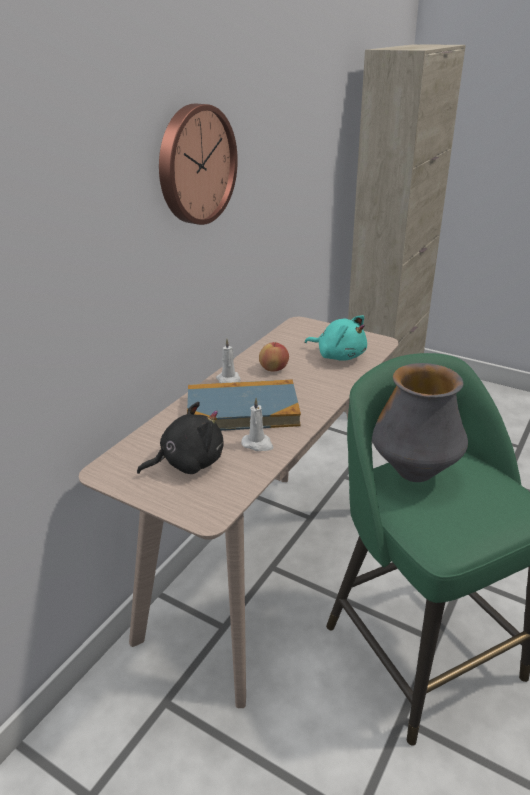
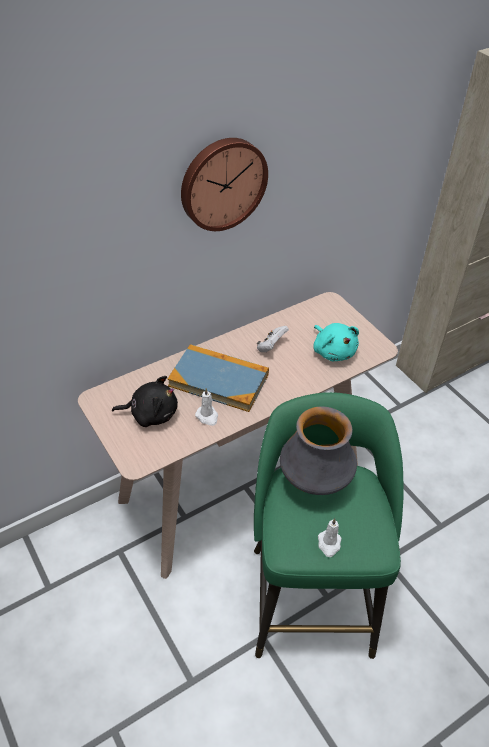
camera: 25 degrees right, 15 degrees up
white candle [216,339,241,383] -> white candle moved to [318,518,342,557]
apple [259,342,289,372] -> white game controller [257,326,289,352]

